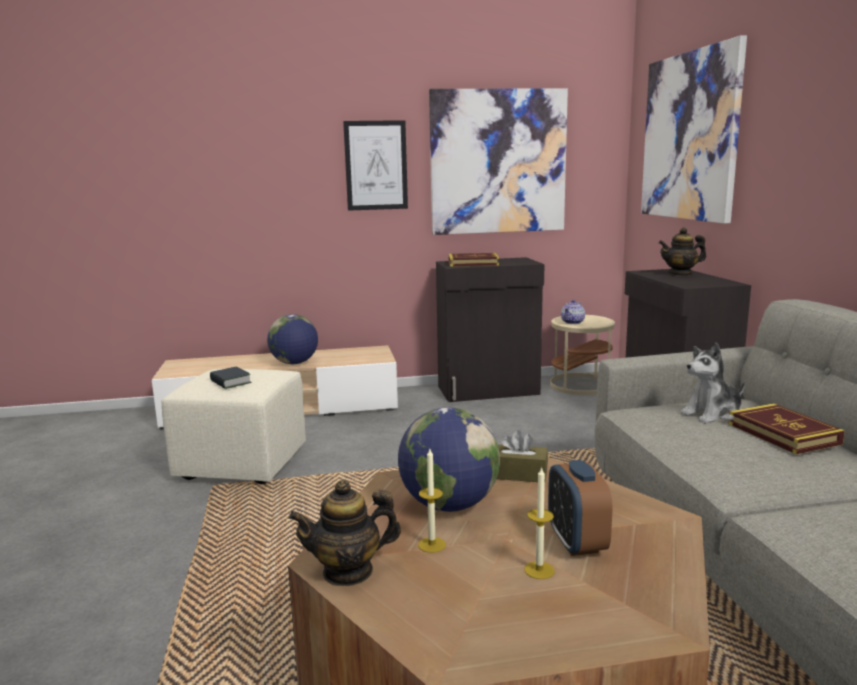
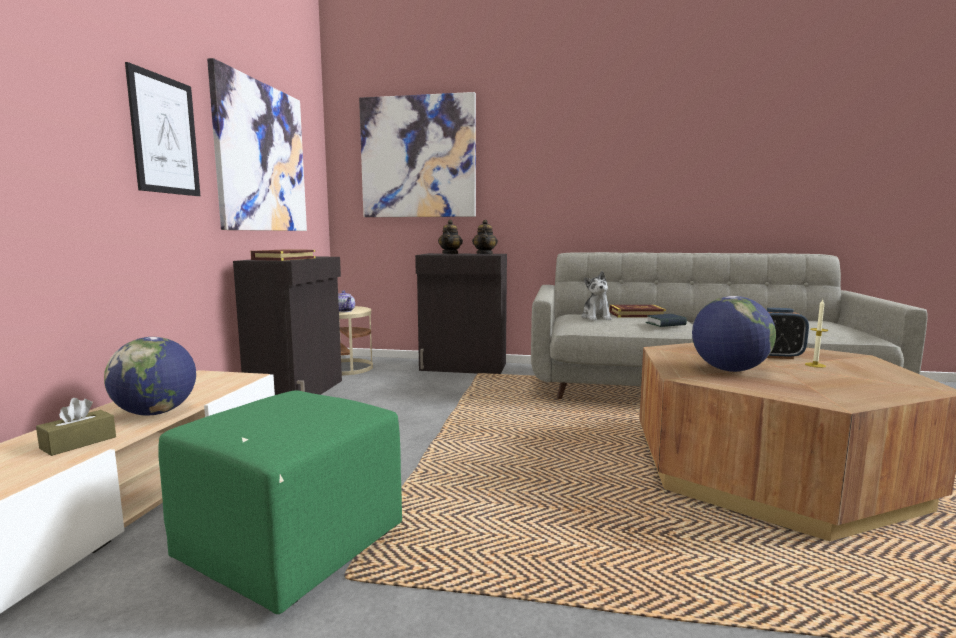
camera: 70 degrees left, 5 degrees down
beige ottoman [162,369,306,484] -> green ottoman [158,390,402,614]
book [210,367,251,389] -> book moved to [646,314,687,327]
teapot [289,480,401,586] -> teapot moved to [472,219,498,254]
candle [418,449,446,553] -> none
brown tissue box [497,430,548,482] -> brown tissue box moved to [36,398,116,456]

